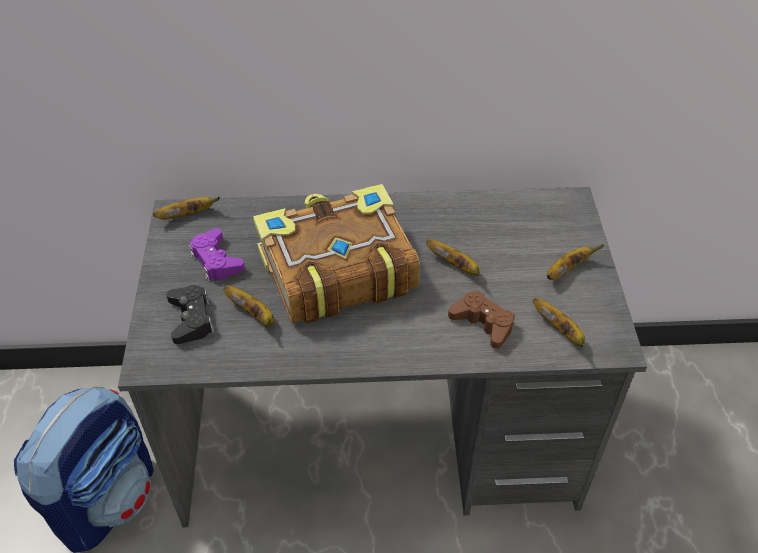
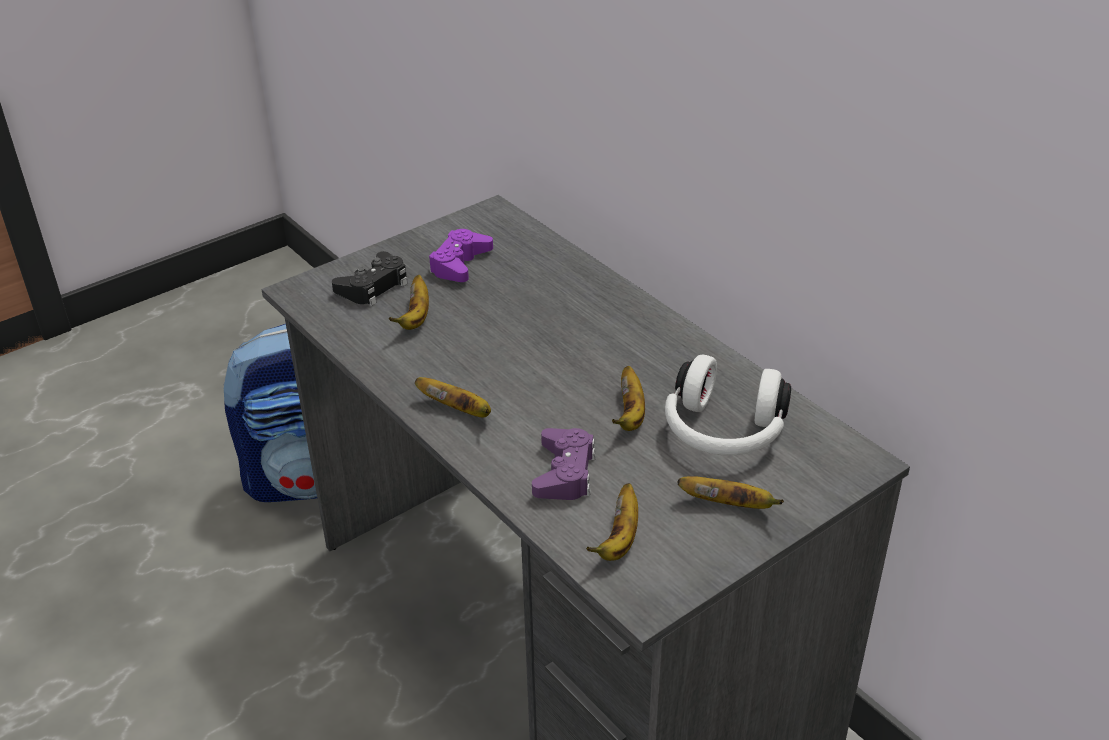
camera: 55 degrees right, 10 degrees down
banana [153,197,220,219] -> banana moved to [415,377,491,417]
book [253,184,420,324] -> none
brown game controller [448,290,515,349] -> purple game controller [532,428,596,500]
none -> white headphones [665,355,791,456]

